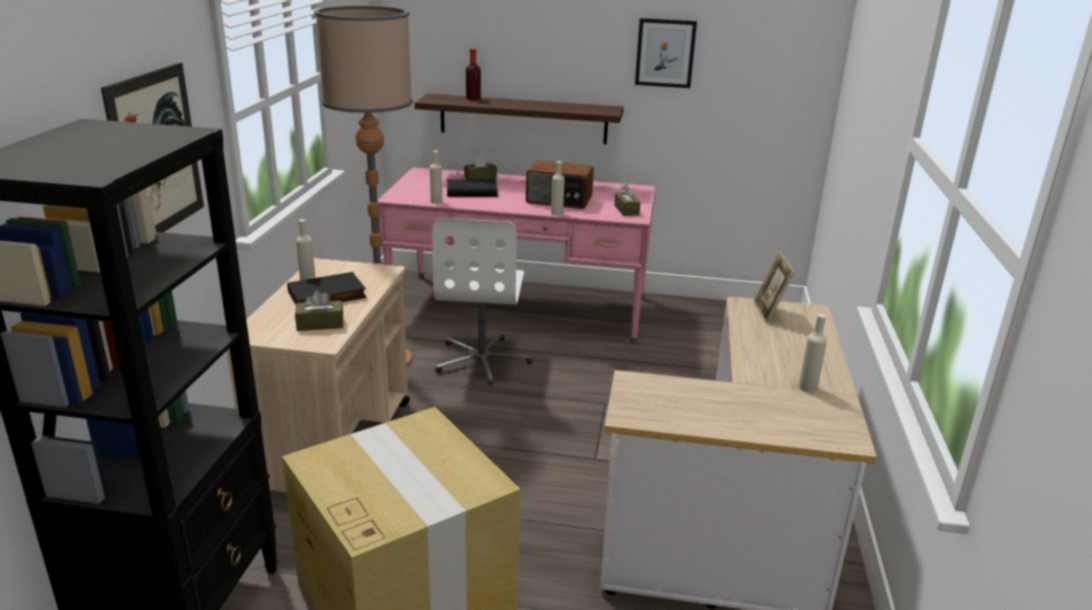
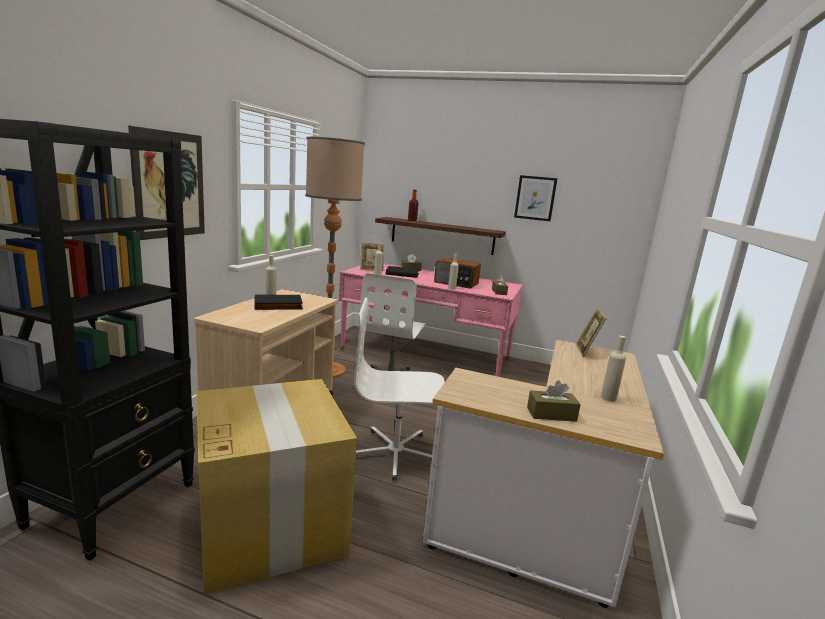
camera: 10 degrees right, 10 degrees down
brown tissue box [295,290,343,331] -> brown tissue box moved to [527,380,581,422]
none -> white office chair [354,298,445,481]
none -> picture frame [361,243,384,271]

